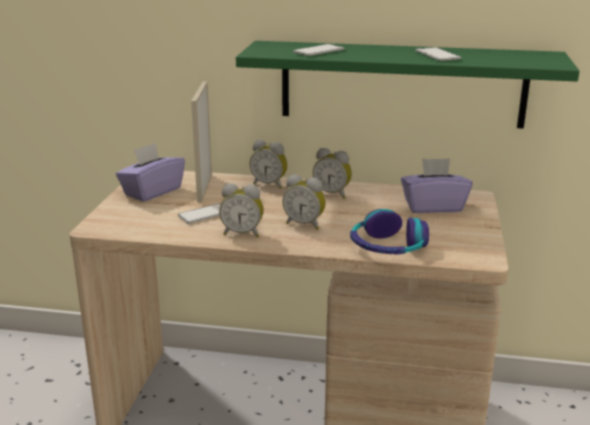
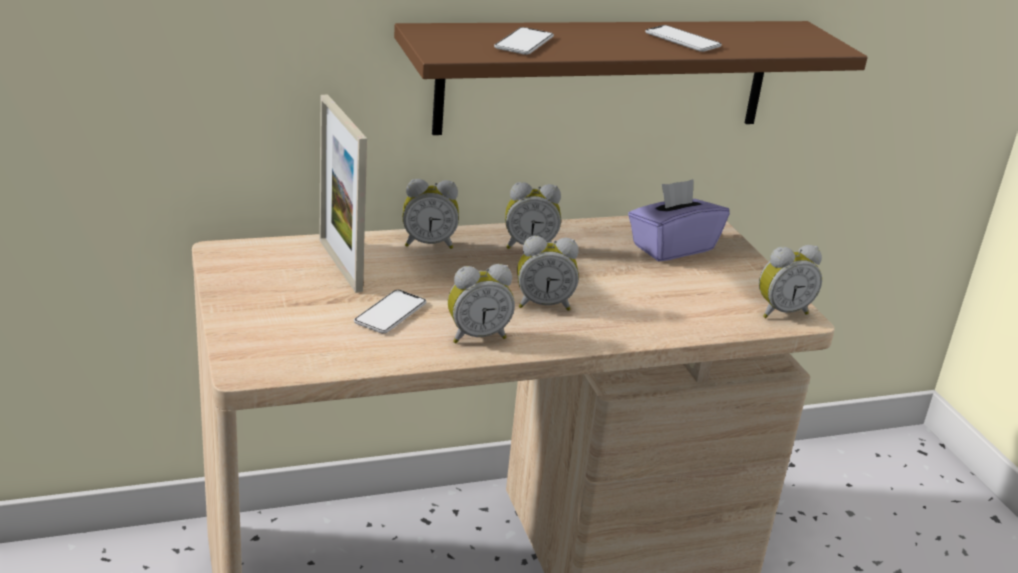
camera: 30 degrees left, 5 degrees up
purple tissue box [116,143,185,202] -> none
green shelf [236,41,580,129] -> brown shelf [394,21,868,135]
headphones [350,209,429,255] -> none
none -> alarm clock [759,245,822,318]

